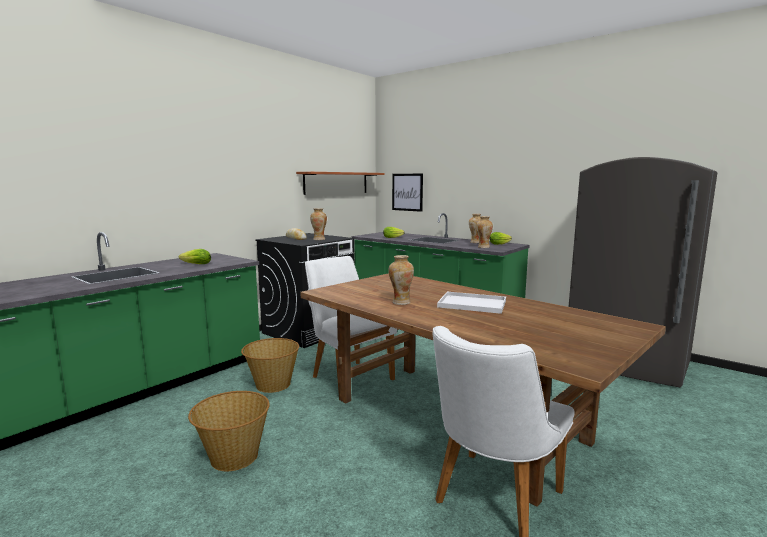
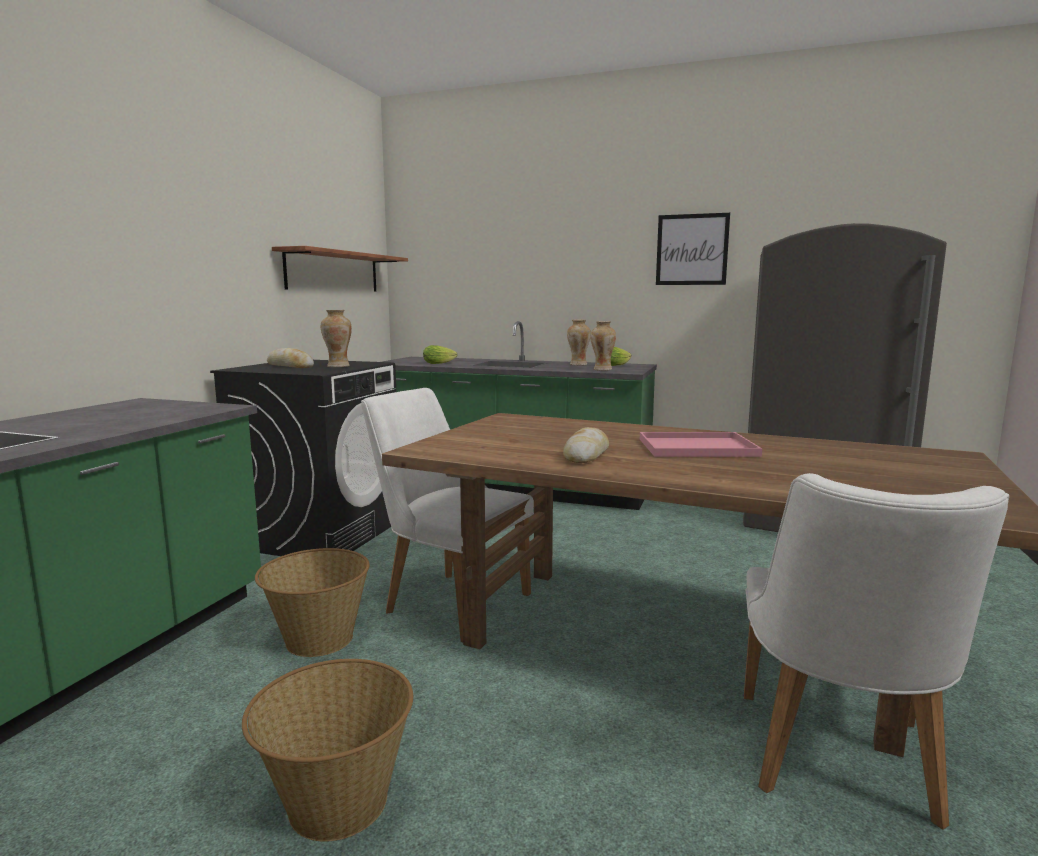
camera: 20 degrees left, 0 degrees up
lettuce [179,249,211,264] -> none
vase [388,255,414,305] -> bread [563,427,609,463]
picture [392,174,423,212] -> picture moved to [656,213,730,285]
white tray [437,292,506,314] -> pink tray [640,432,762,457]

